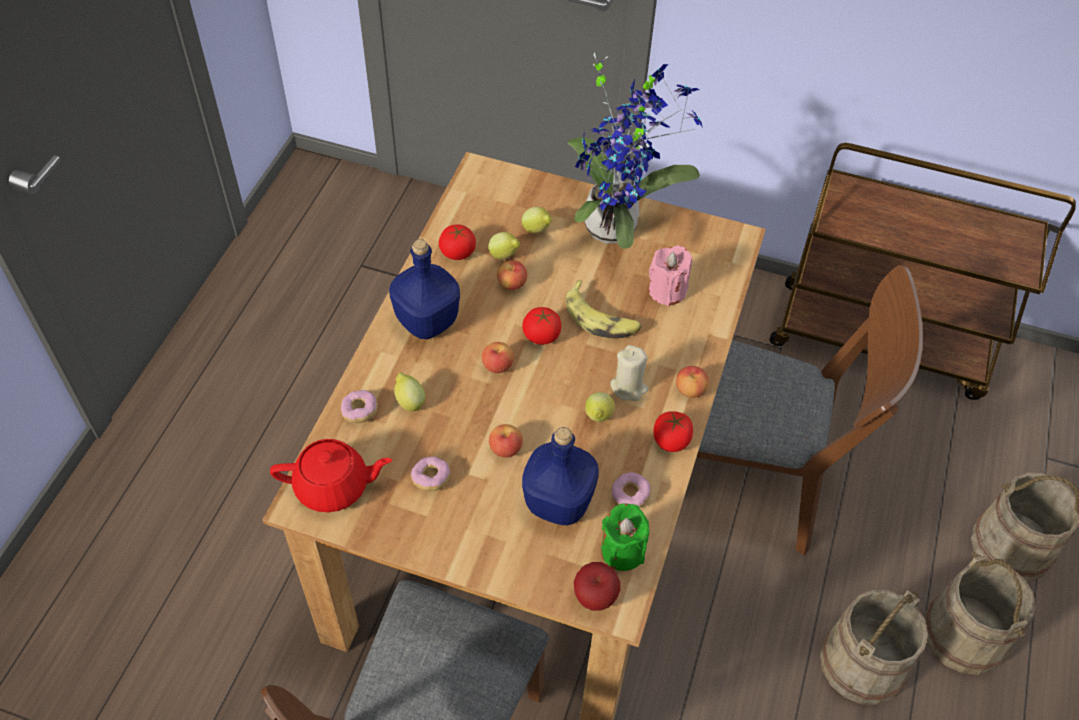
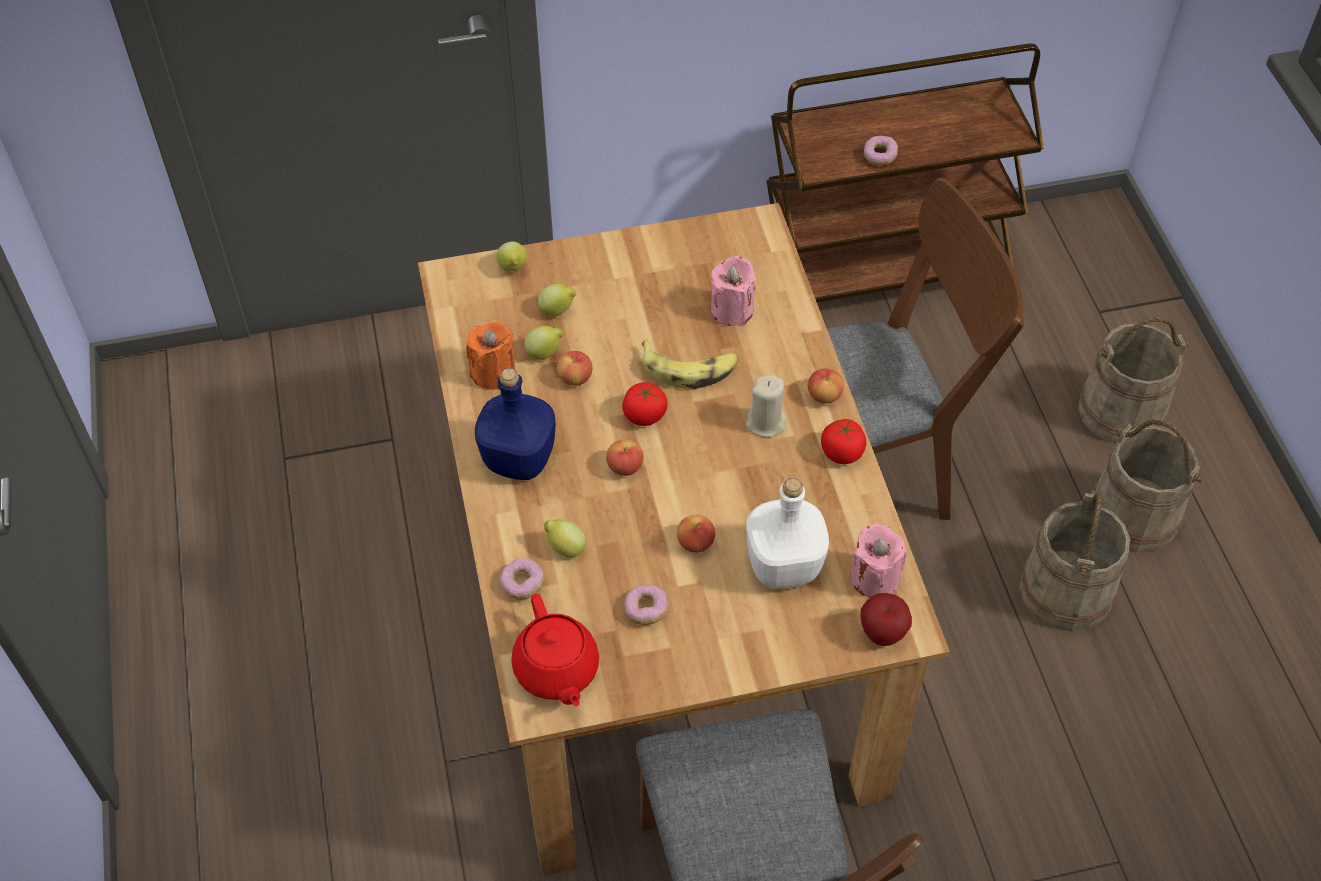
camera: 30 degrees left, 0 degrees up
red teapot [270,439,392,512] -> red teapot turned 105 degrees clockwise [511,594,599,707]
tomato [439,224,476,260] -> orange candle [466,322,516,390]
blue bottle [522,427,599,525] -> white bottle [746,478,829,589]
potted plant [567,53,703,249] -> none
lemon [585,392,615,422] -> lemon moved to [496,241,527,272]
green candle [601,503,649,571] -> pink candle [851,523,907,597]
donut [612,472,651,508] -> donut moved to [864,136,898,166]

